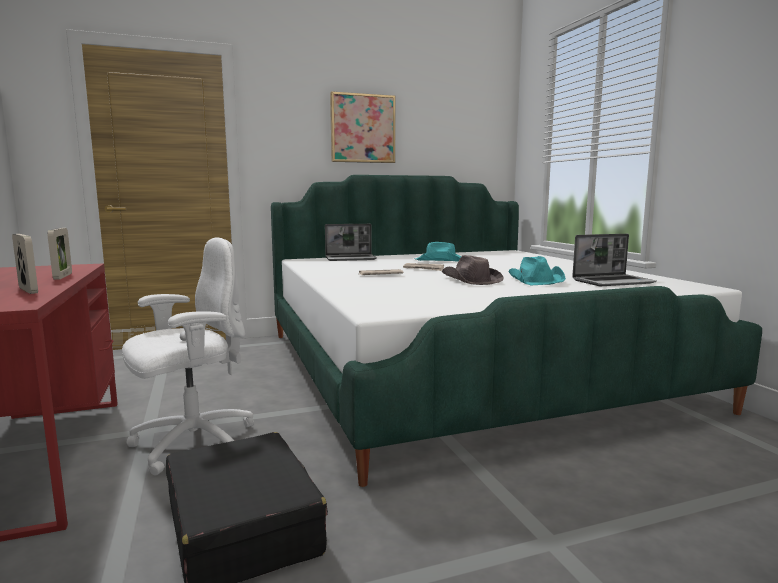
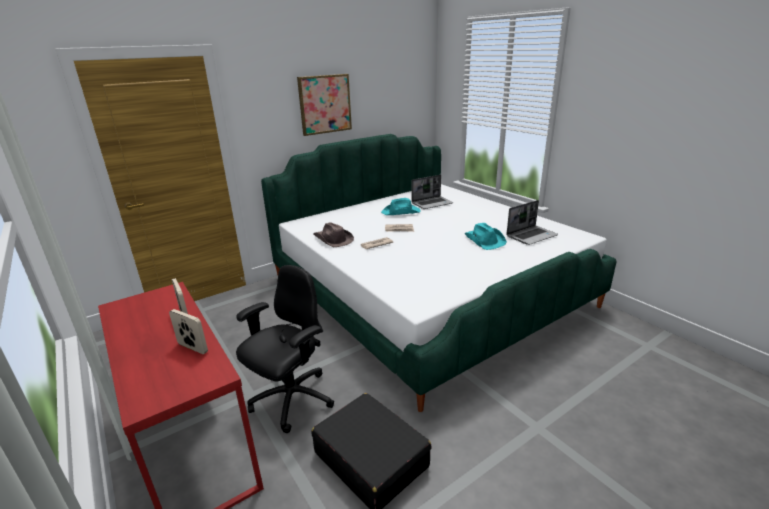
camera: 15 degrees left, 15 degrees up
white office chair [122,238,254,476] -> black office chair [236,265,334,433]
laptop [325,224,377,261] -> laptop moved to [412,175,453,209]
brown hat [442,255,504,285] -> brown hat moved to [313,222,354,247]

